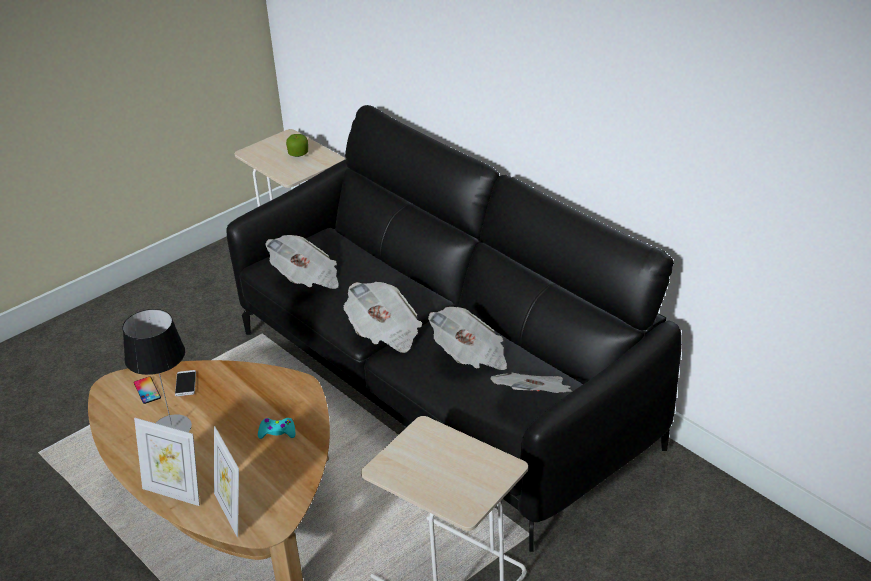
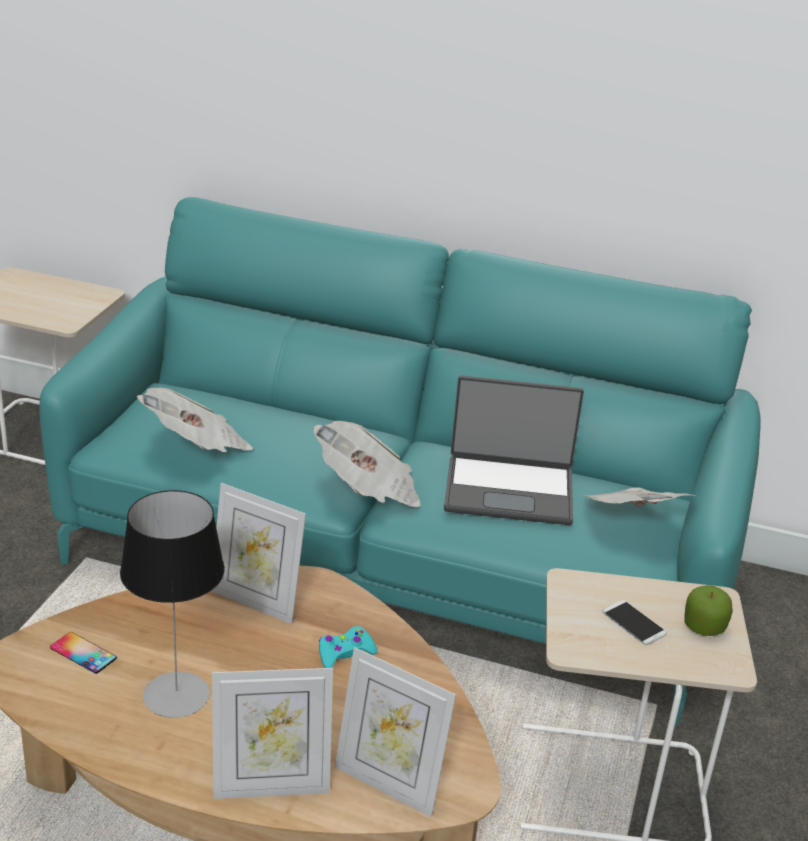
camera: 35 degrees left, 5 degrees down
phone [175,370,196,396] -> phone moved to [602,600,667,645]
black sofa [226,105,682,552] -> turquoise sofa [39,197,761,726]
apple [286,134,308,157] -> apple moved to [684,585,733,636]
newspaper [428,307,507,370] -> laptop [444,376,584,525]
none -> picture frame [211,483,306,624]

